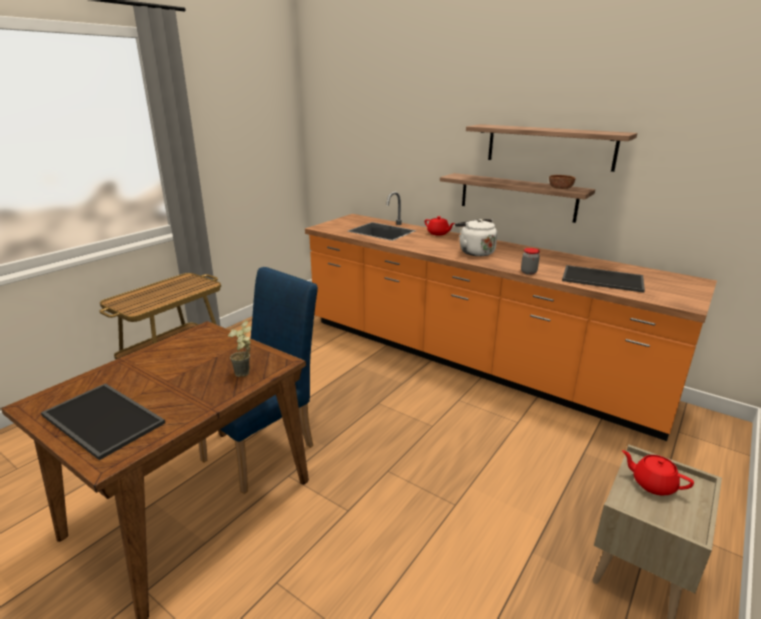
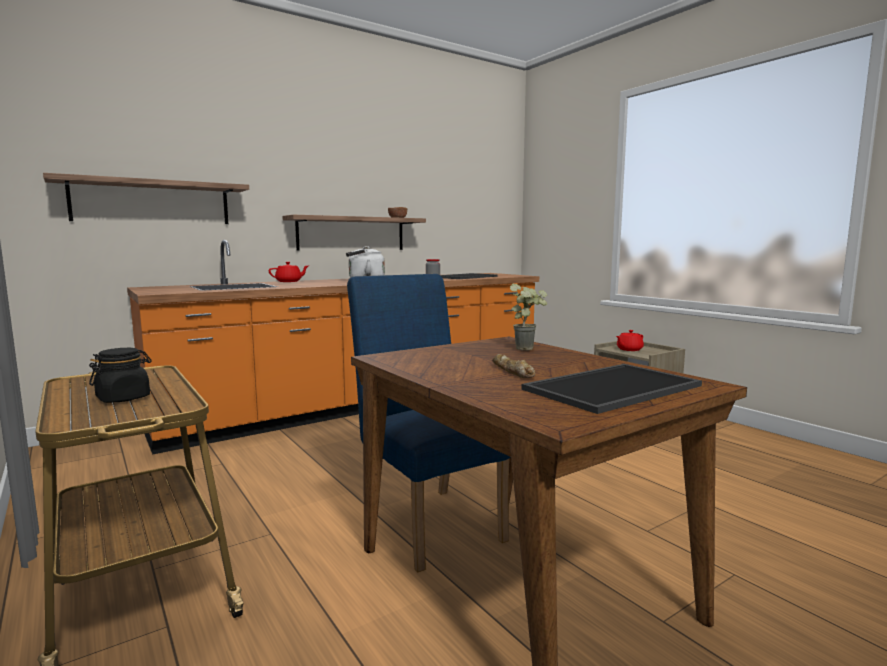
camera: 70 degrees left, 15 degrees down
shelf [466,124,637,172] -> shelf moved to [43,173,249,224]
none -> black jar [89,348,152,403]
none -> bread [492,354,536,378]

